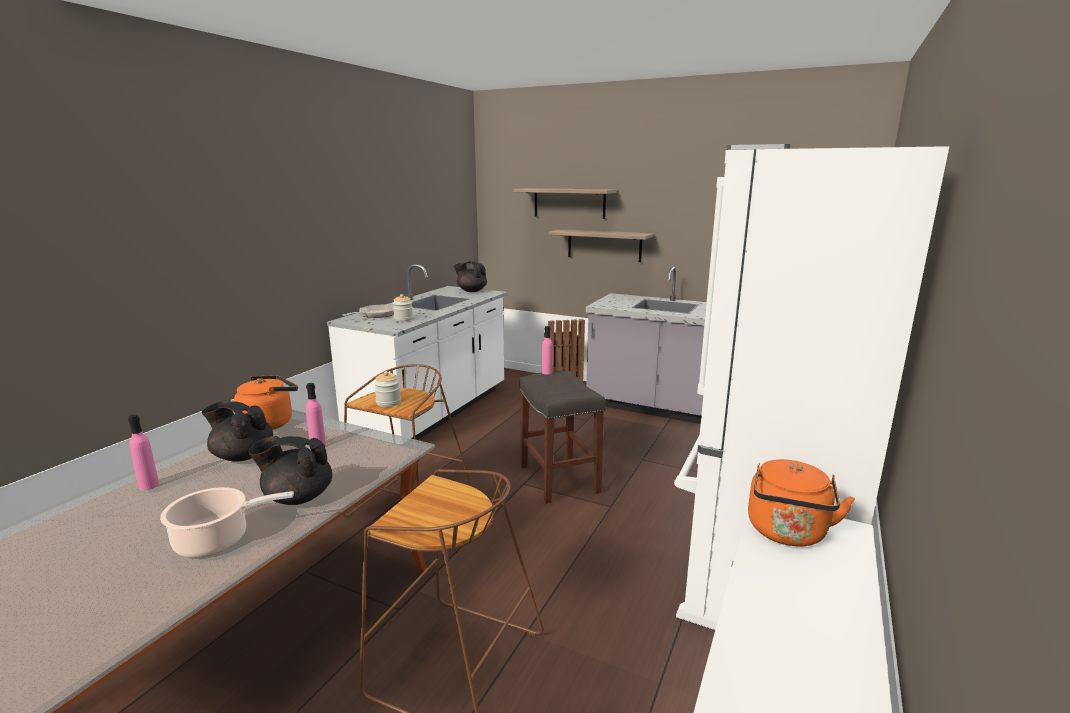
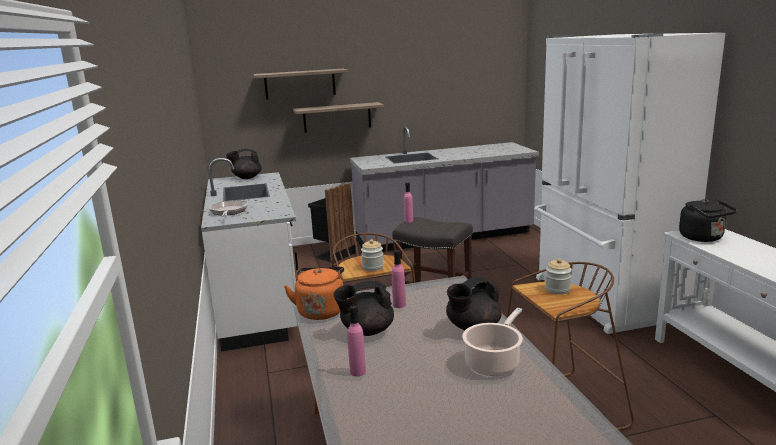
camera: 40 degrees left, 0 degrees up
jar [393,294,413,322] -> jar moved to [545,258,572,294]
orange kettle [748,459,855,546] -> black kettle [679,199,737,242]

